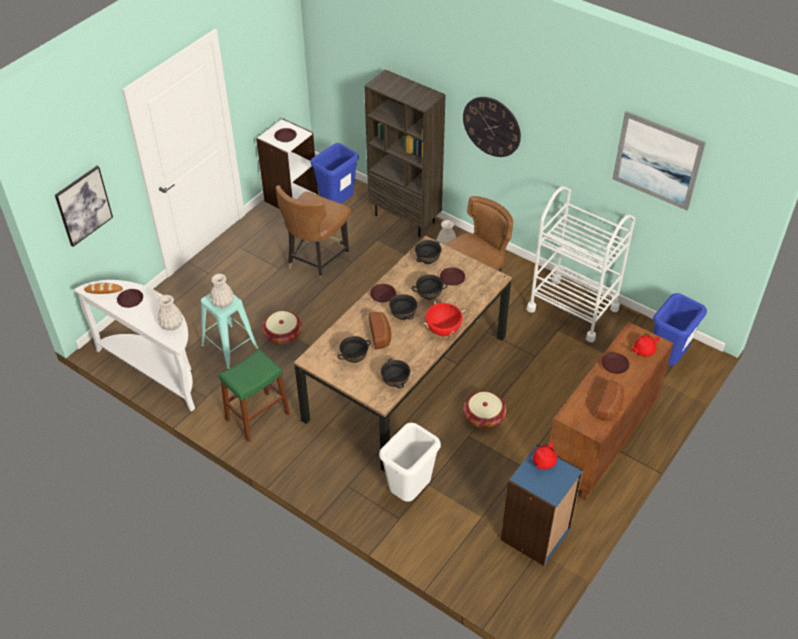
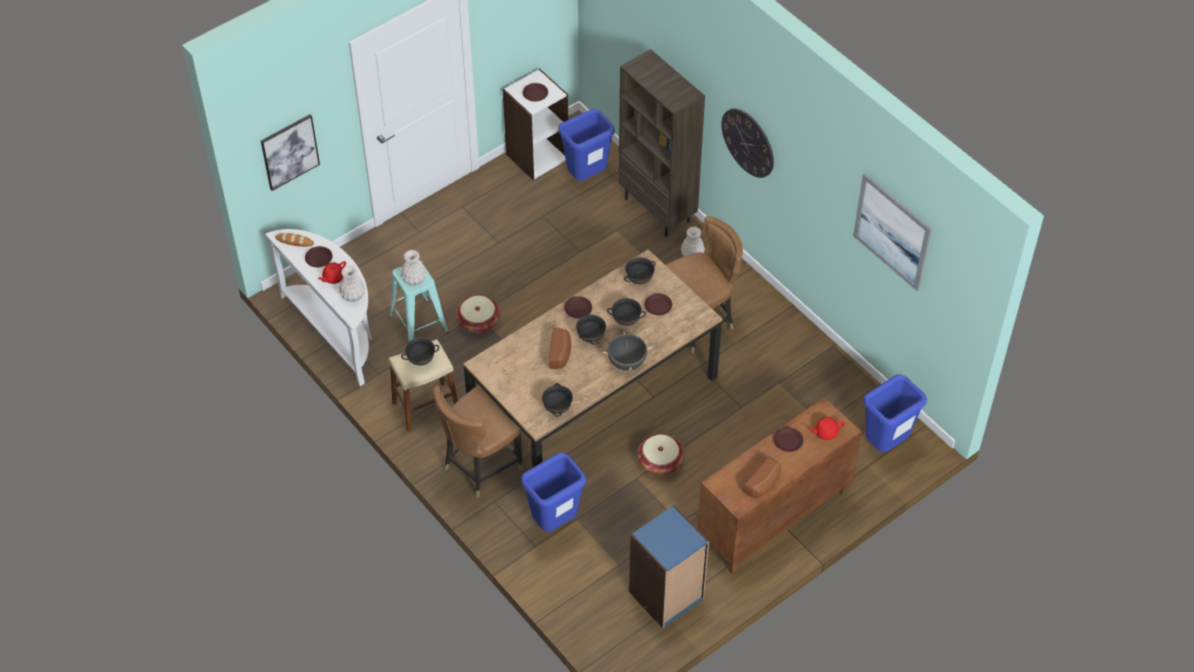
camera: 15 degrees right, 5 degrees up
green stool [219,349,290,442] -> beige stool [388,339,458,432]
brown chair [276,185,351,282] -> brown chair moved to [433,385,523,498]
black bowl [337,336,371,363] -> black bowl moved to [401,338,439,366]
white trash can [379,423,441,502] -> blue trash can [521,453,586,532]
red cooking pot [423,301,465,336] -> black cooking pot [603,330,652,371]
white cart [527,186,635,342] -> none
red teapot [533,442,557,469] -> red teapot moved to [318,261,346,284]

